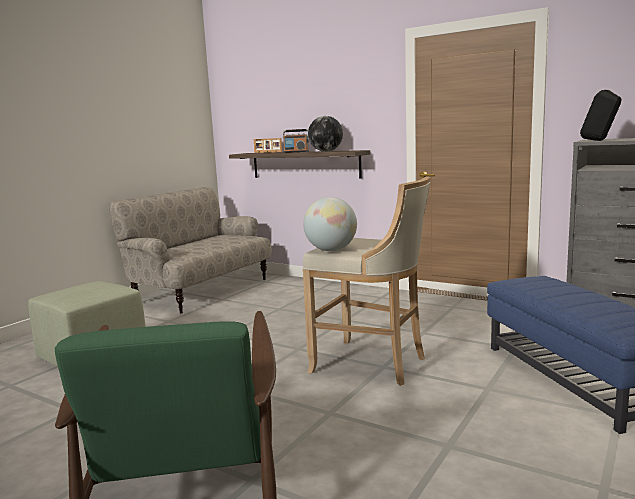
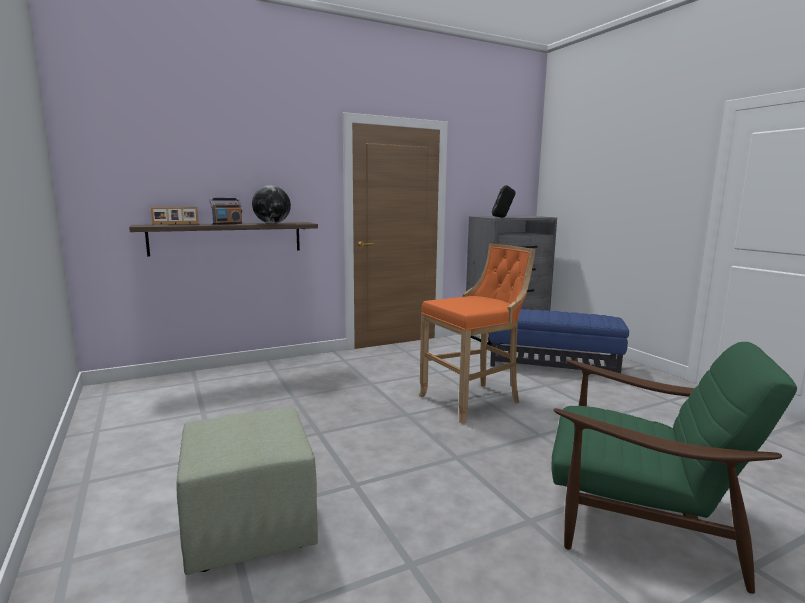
camera: 60 degrees left, 0 degrees up
beige sofa [109,187,272,314] -> none
beige stool [302,177,431,386] -> orange stool [419,243,536,424]
globe [303,197,357,251] -> none

